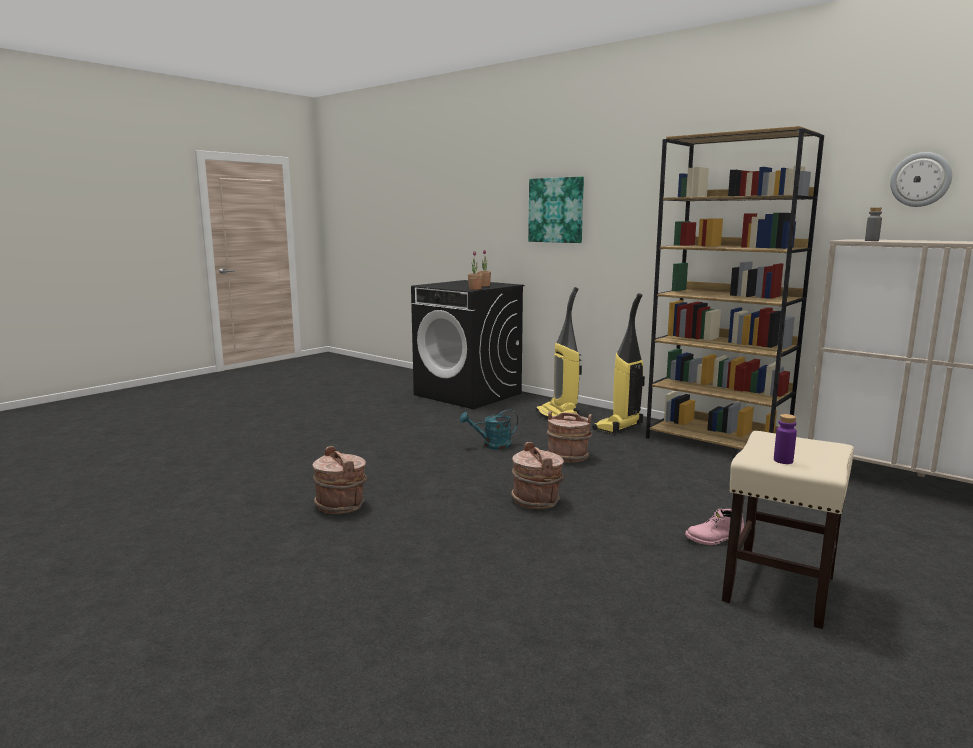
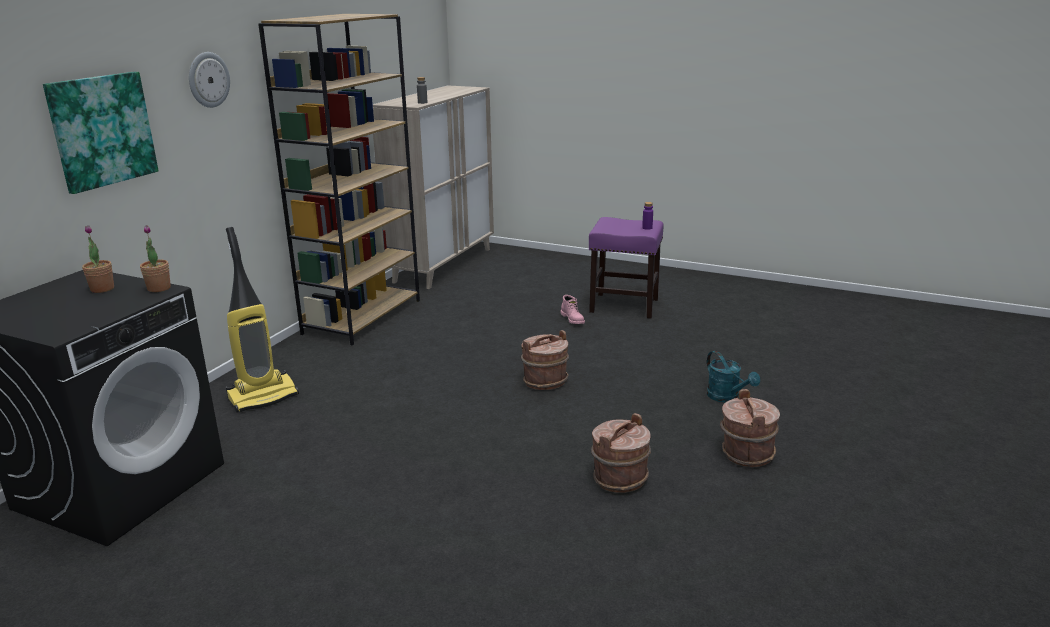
camera: 105 degrees left, 10 degrees up
turquoise watering can [460,409,518,450] -> turquoise watering can moved to [707,351,760,403]
brown bucket [547,411,593,462] -> brown bucket moved to [720,389,780,467]
vacuum cleaner [592,293,645,433] -> none
beige stool [722,431,854,629] -> purple stool [589,217,664,319]
wall clock [890,152,952,207] -> wall clock moved to [189,52,230,108]

